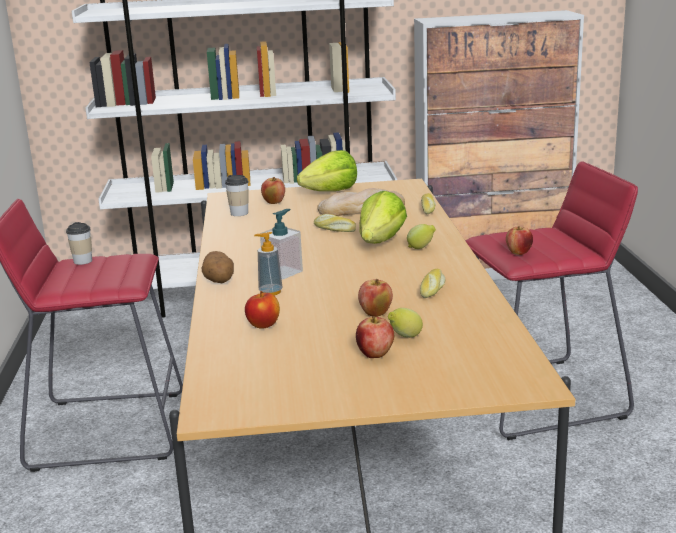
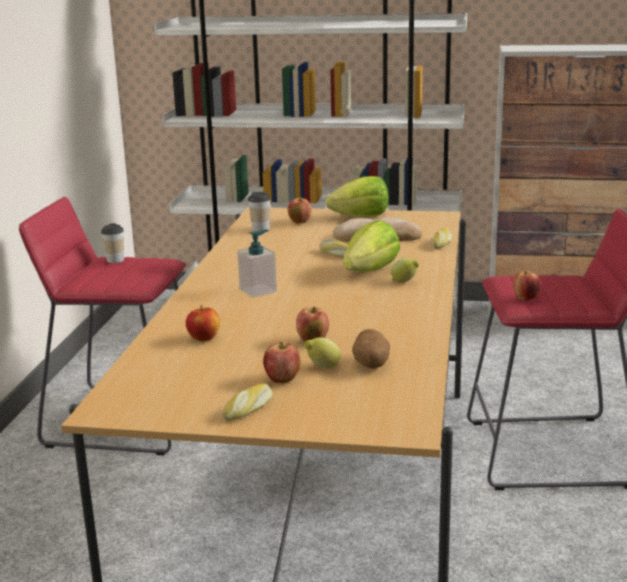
camera: 15 degrees right, 0 degrees up
potato [202,251,234,283] -> potato moved to [352,329,390,369]
soap dispenser [254,232,283,295] -> none
bread [420,269,445,298] -> bread moved to [222,384,273,421]

